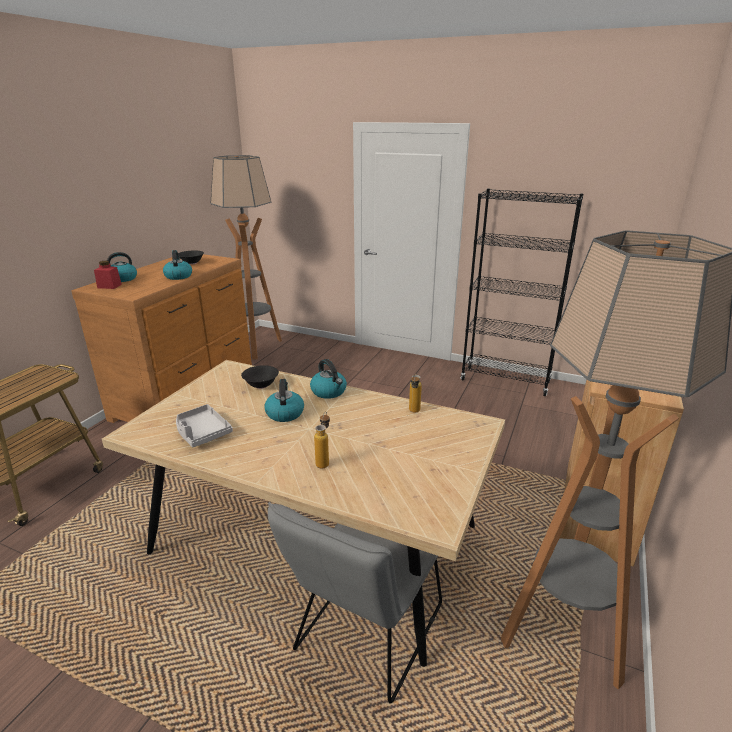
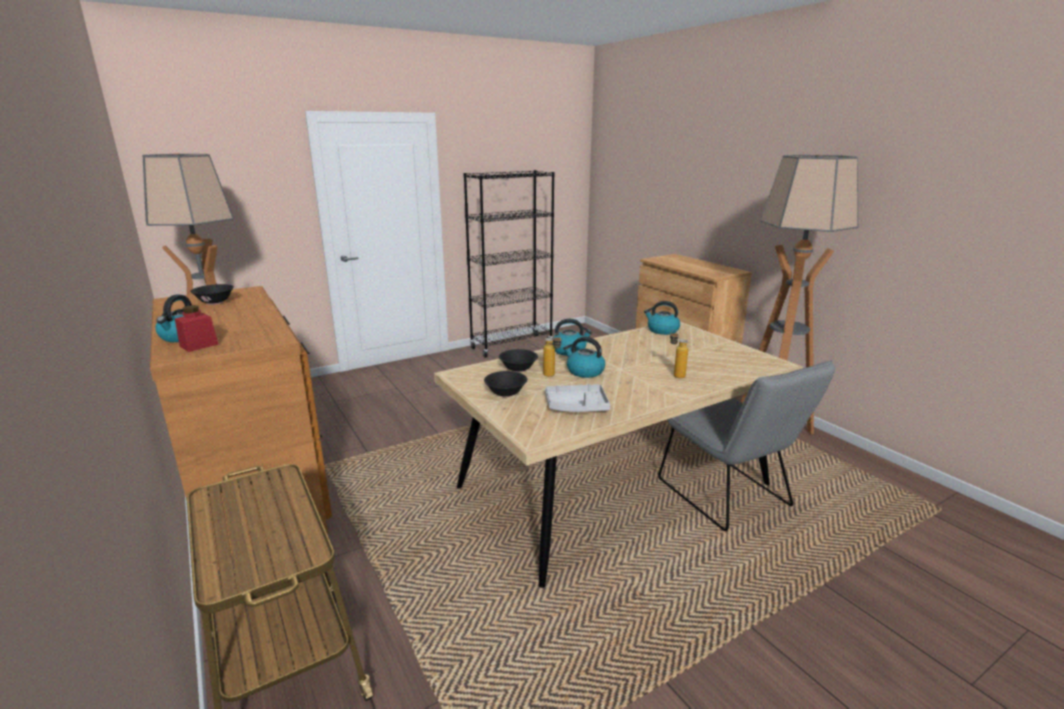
camera: 55 degrees left, 5 degrees down
kettle [163,250,192,280] -> kettle moved to [644,301,680,335]
bottle [409,373,422,413] -> bottle moved to [543,334,562,377]
none -> black bowl [484,371,527,397]

